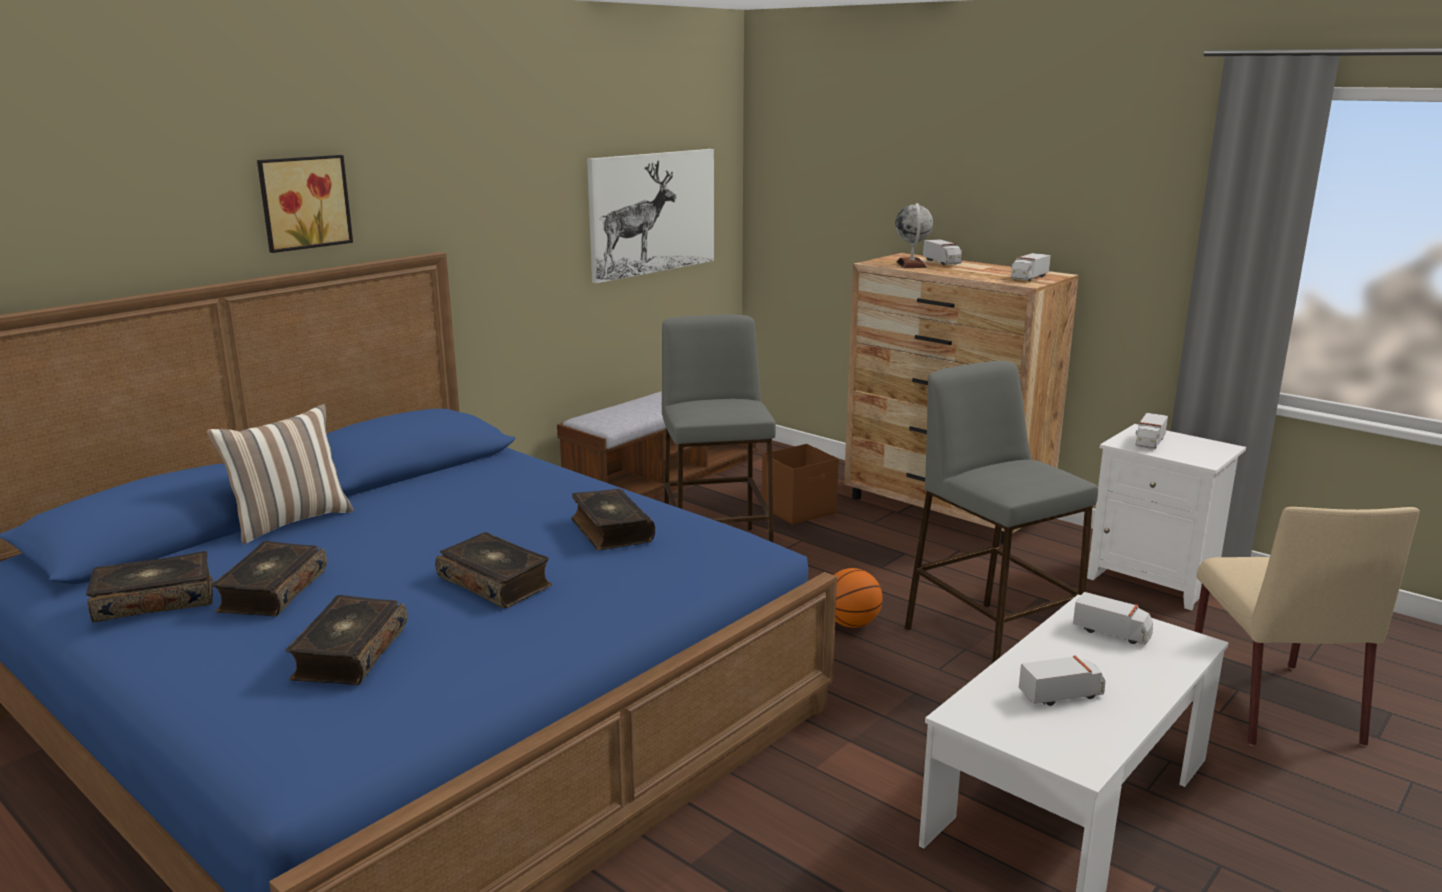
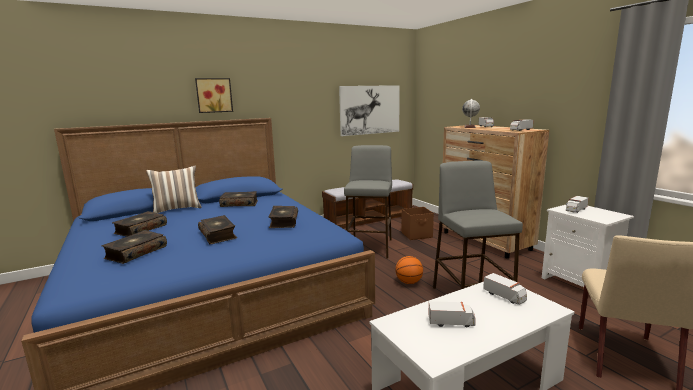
camera: 20 degrees right, 5 degrees down
book [86,551,213,622] -> book moved to [219,191,258,207]

